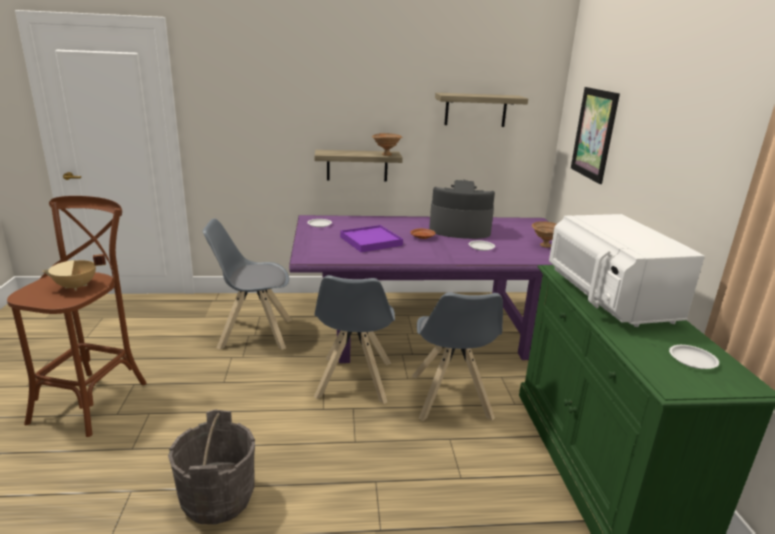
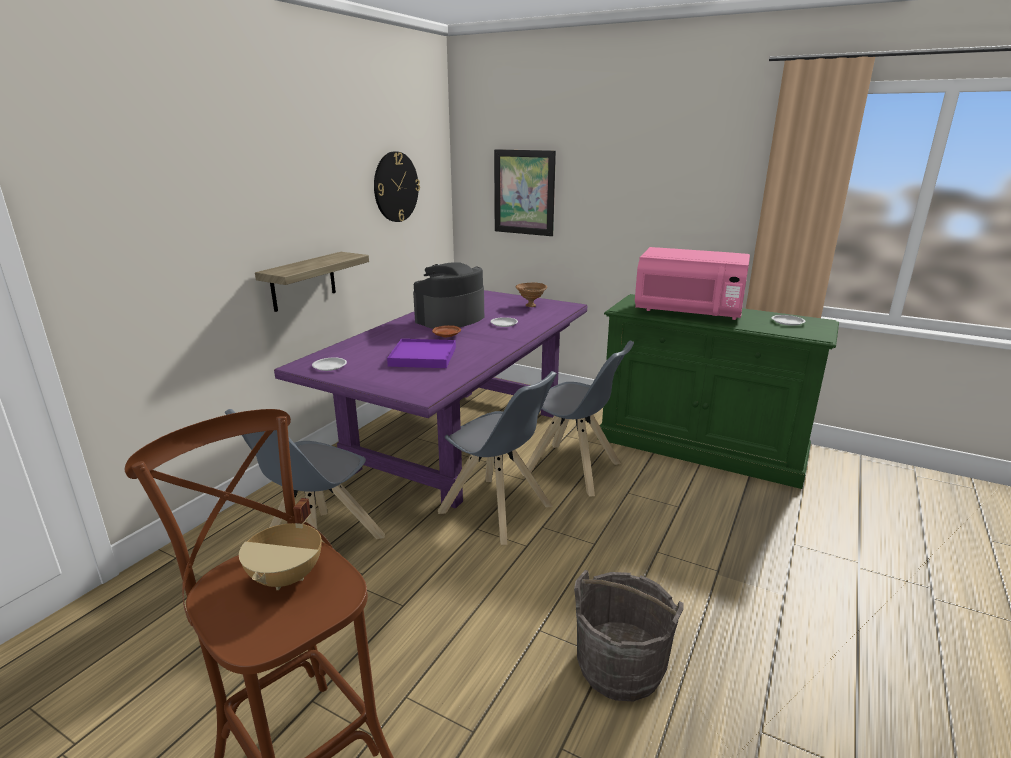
camera: 55 degrees left, 0 degrees up
brown bowl [372,133,402,156] -> none
shelf [435,93,528,127] -> wall clock [374,151,420,222]
white microwave [549,214,705,327] -> pink microwave [635,247,750,320]

